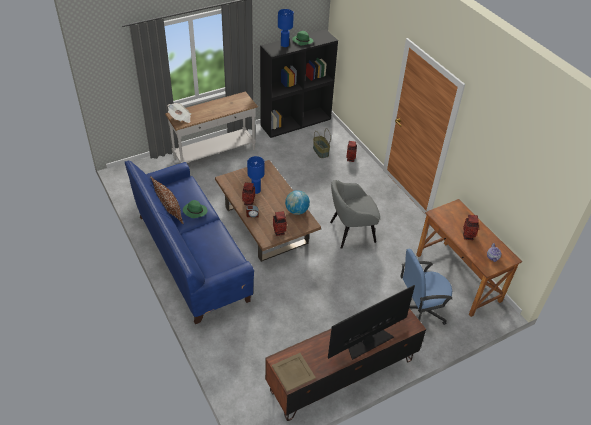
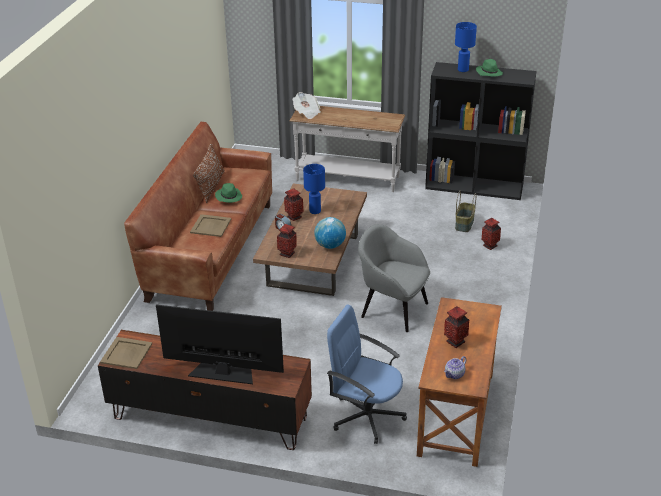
camera: 45 degrees right, 10 degrees down
blue sofa [125,161,254,324] -> brown sofa [124,122,272,311]
none -> beige tray [190,214,231,237]

